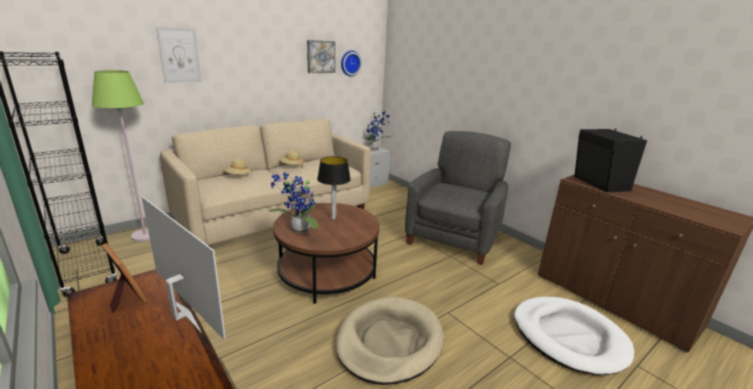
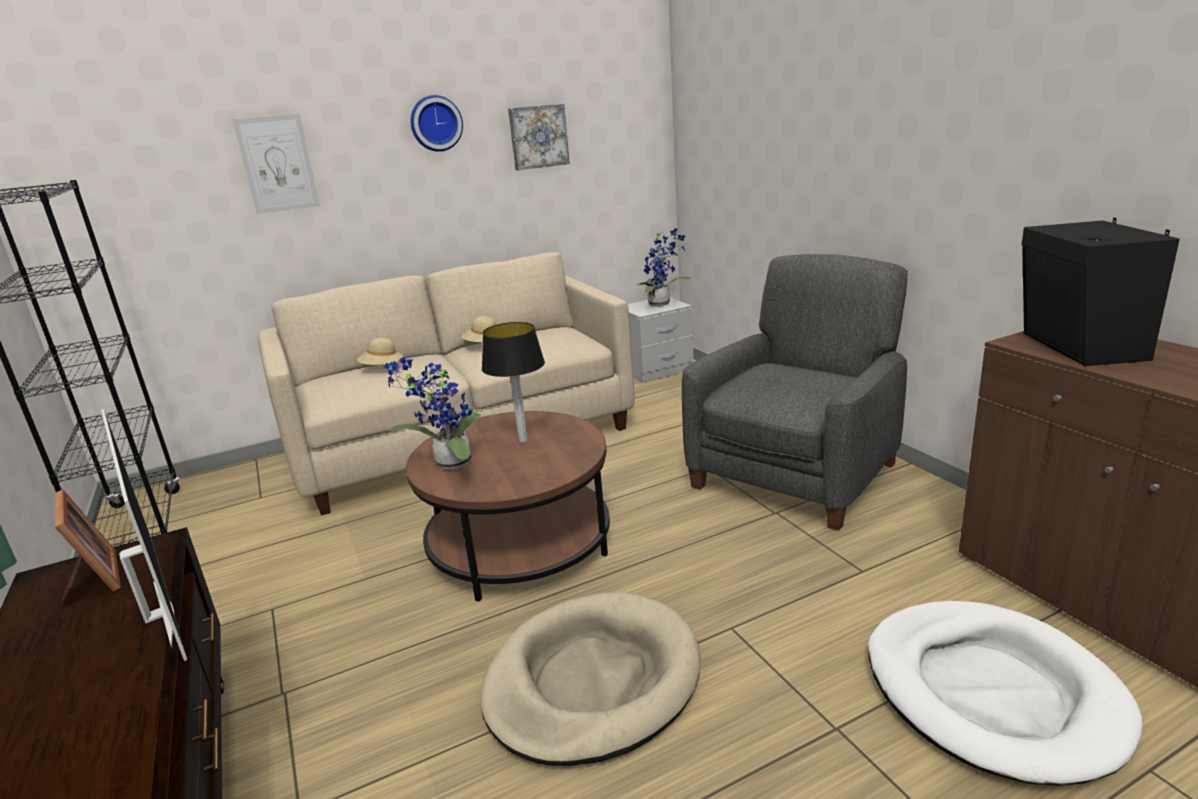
camera: 15 degrees right, 0 degrees up
green floor lamp [92,70,150,242] -> none
wall clock [341,51,362,77] -> wall clock moved to [411,95,463,152]

